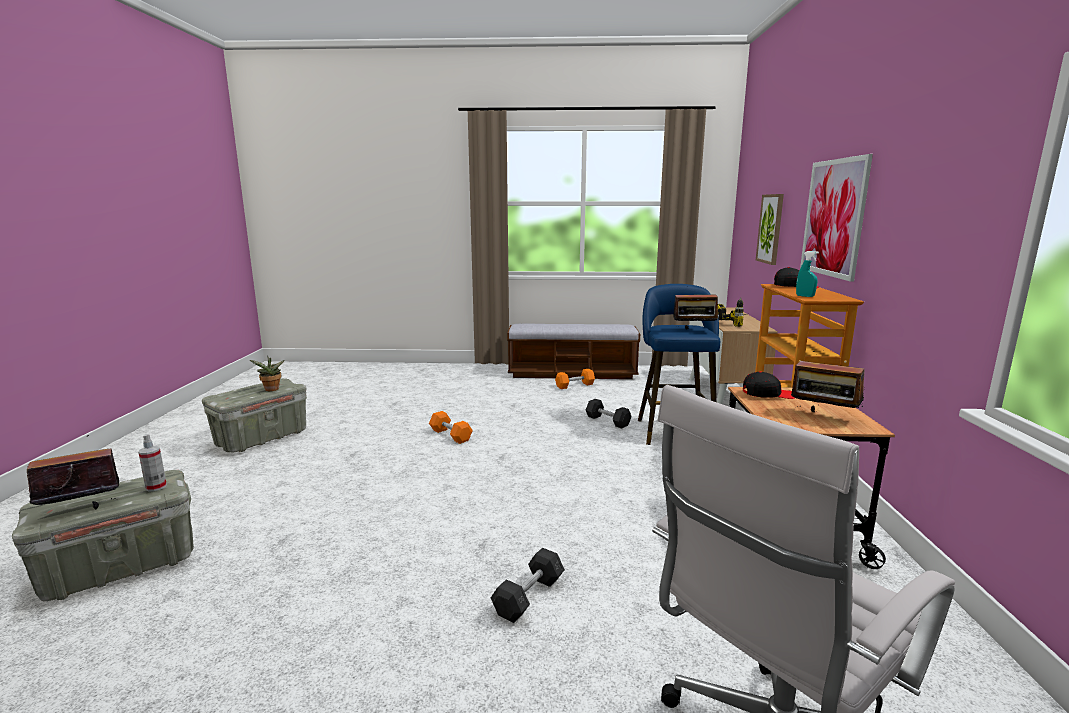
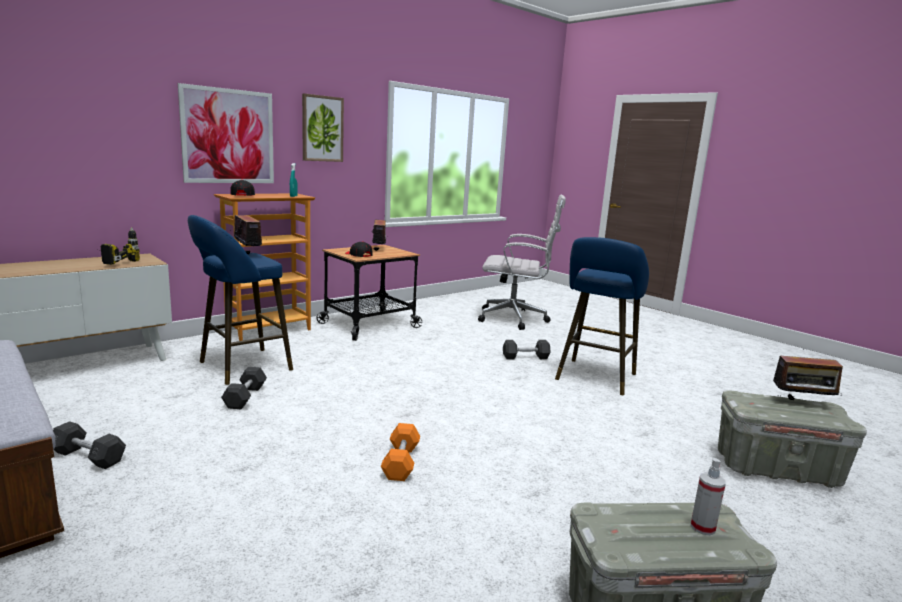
camera: 135 degrees left, 0 degrees up
spray bottle [138,434,167,492] -> spray bottle moved to [691,458,726,536]
potted plant [250,356,285,391] -> none
orange dumbbell [555,369,595,389] -> grey dumbbell [53,421,126,469]
picture [756,194,784,265] -> picture moved to [302,93,344,162]
none -> blue stool [555,237,649,395]

